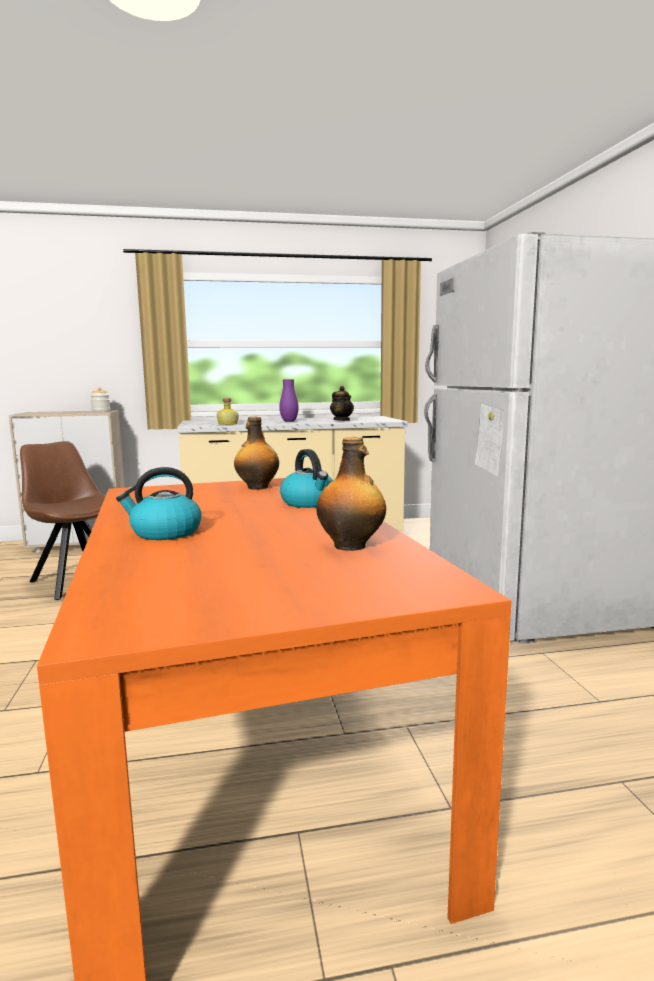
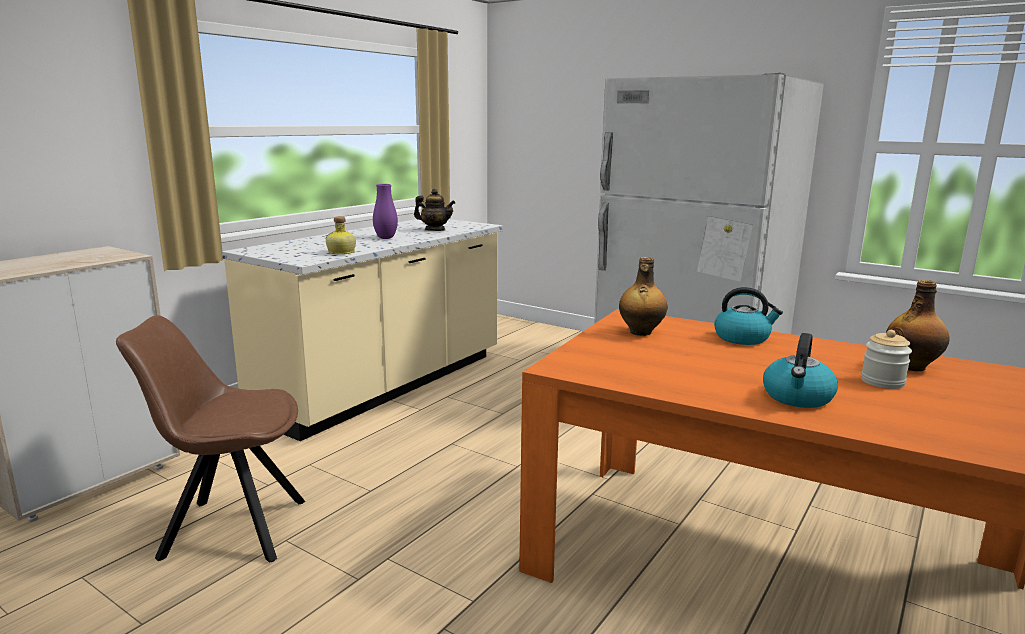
camera: 45 degrees left, 5 degrees up
jar [90,387,111,412] -> jar moved to [861,330,912,389]

